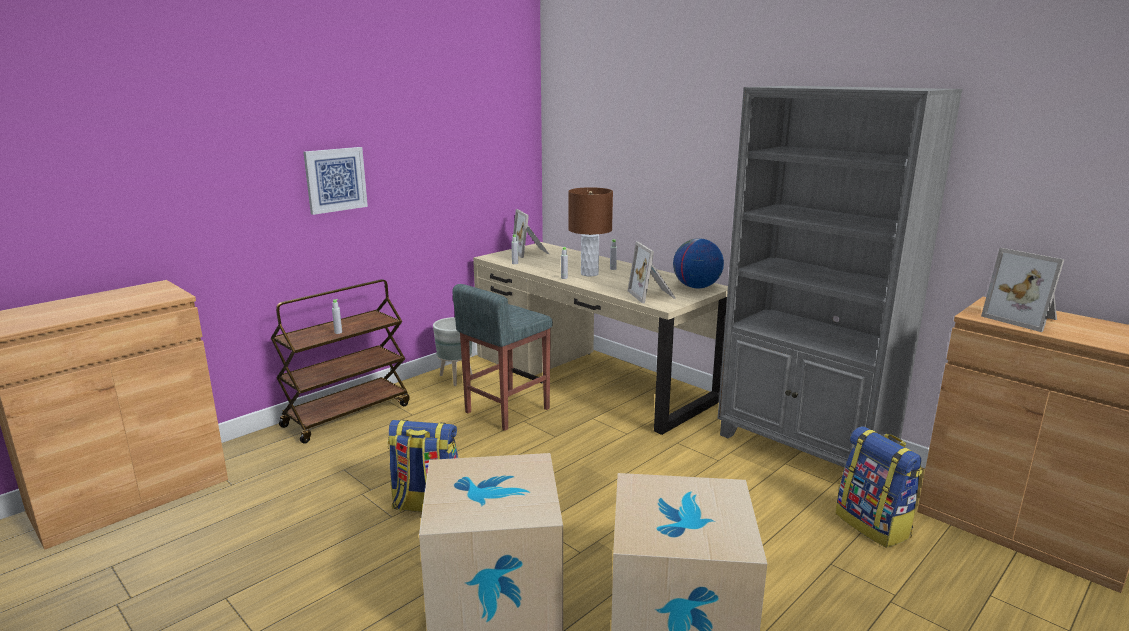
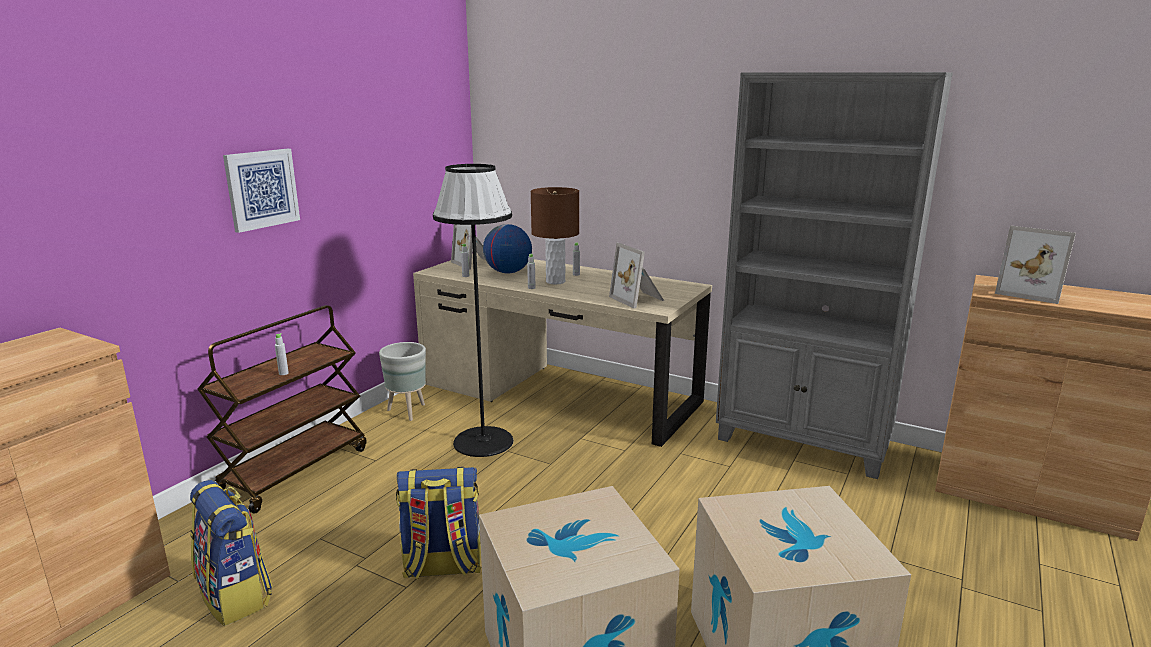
camera: 15 degrees left, 0 degrees up
grey stool [452,284,553,431] -> black floor lamp [433,164,513,457]
globe [673,238,724,289] -> globe moved to [483,224,532,273]
backpack [836,426,923,548] -> backpack moved to [190,480,273,626]

